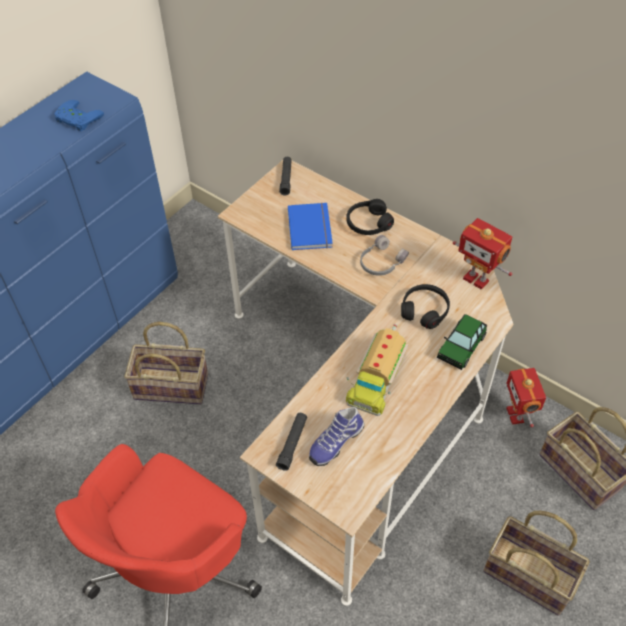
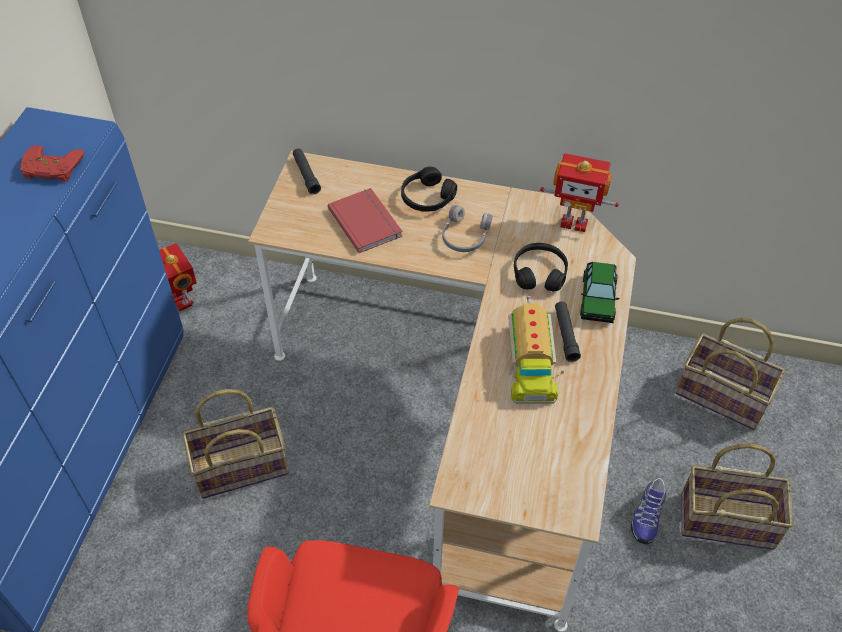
camera: 25 degrees left, 0 degrees up
blue game controller [54,100,104,131] -> red game controller [20,145,84,182]
black flashlight [276,413,307,471] -> black flashlight moved to [555,301,581,362]
blue book [288,203,333,250] -> red book [328,188,402,253]
shoe [309,407,364,466] -> shoe moved to [631,478,666,544]
toy robot [506,368,546,427] -> toy robot moved to [159,243,197,311]

